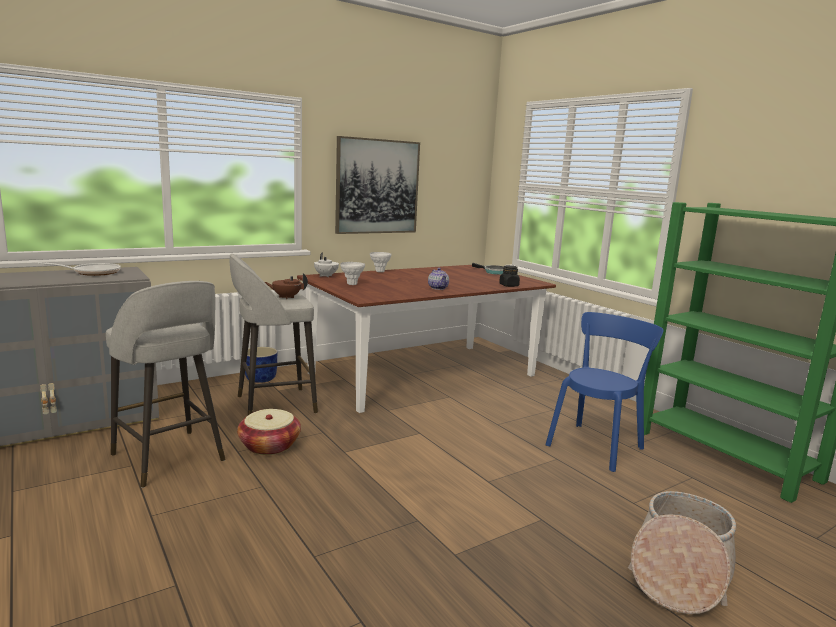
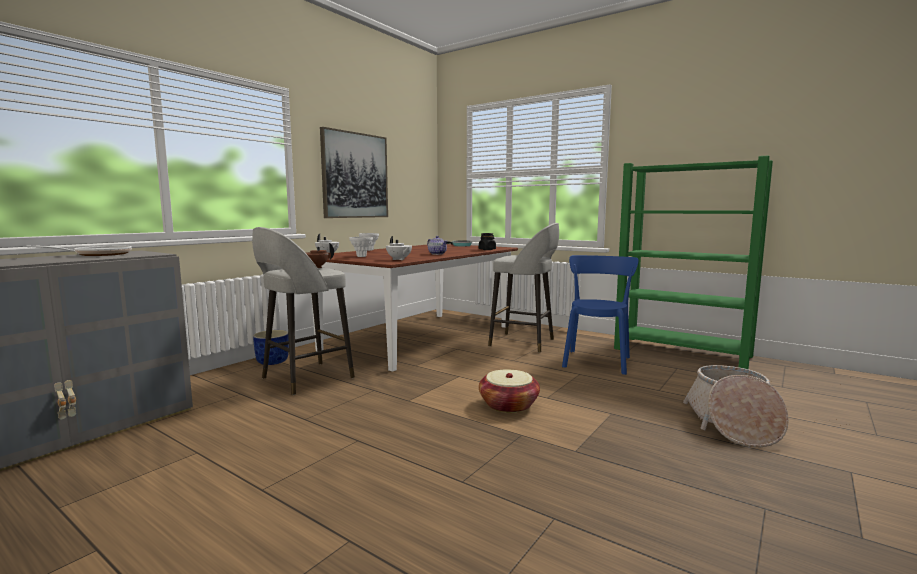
camera: 20 degrees left, 5 degrees down
grey stool [106,281,226,488] -> grey stool moved to [488,223,559,353]
basket [237,409,301,455] -> basket moved to [479,370,540,413]
none -> white teapot [386,236,412,260]

